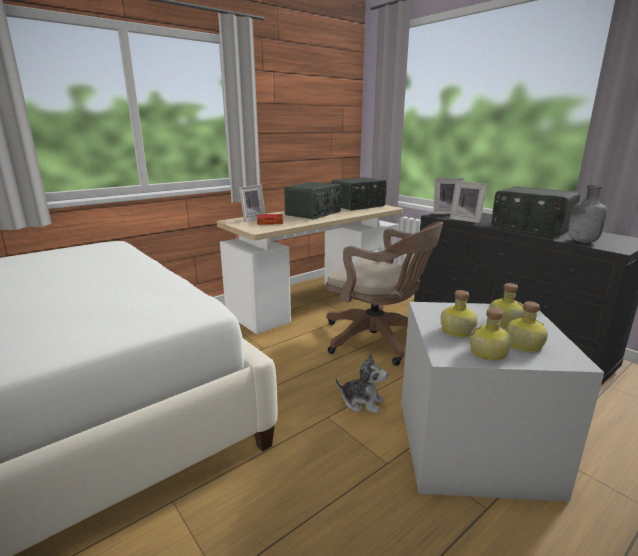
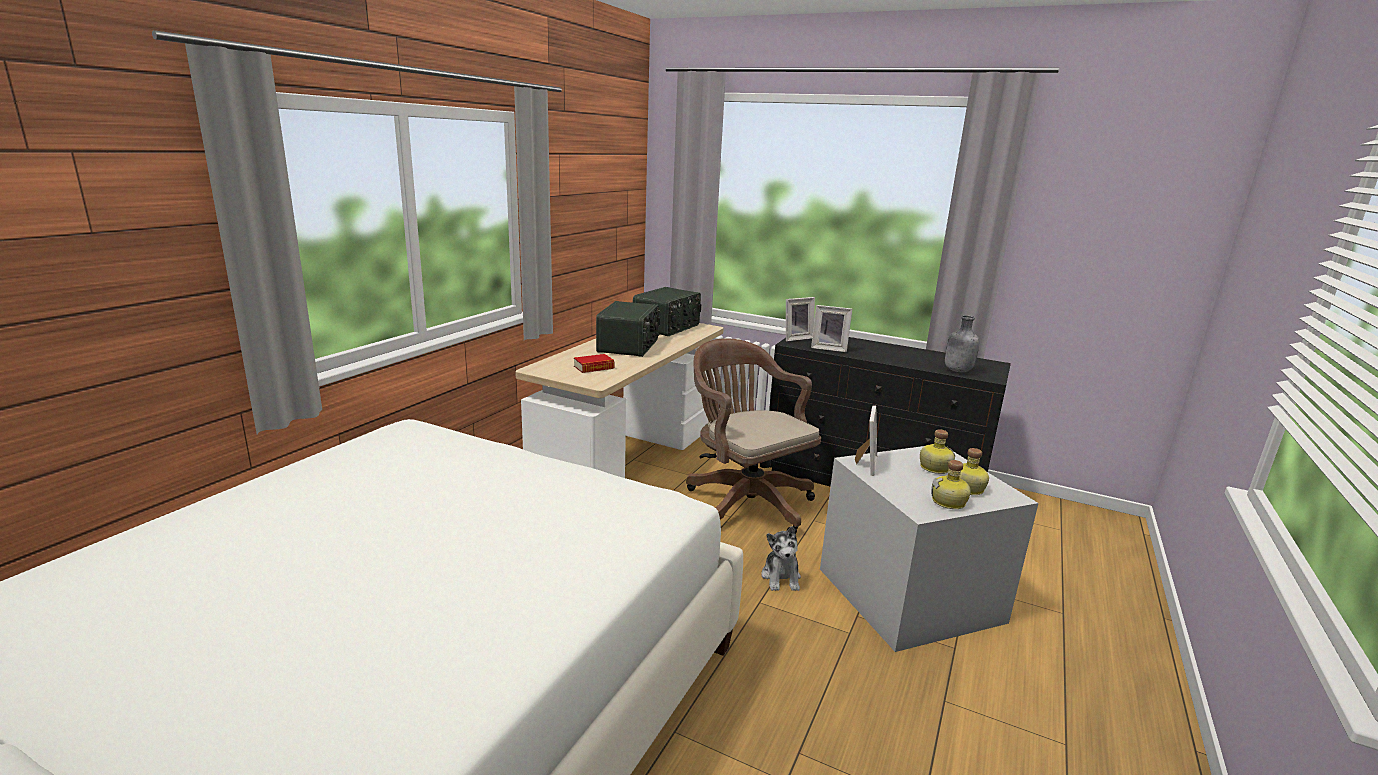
camera: 25 degrees left, 0 degrees up
picture frame [239,185,266,222] -> picture frame moved to [855,405,877,476]
brown office chair [326,221,443,366] -> brown office chair turned 135 degrees counterclockwise [686,338,821,533]
plush toy [335,354,388,413] -> plush toy turned 90 degrees clockwise [761,526,801,591]
bottle [441,290,478,338] -> none
radio [491,186,580,237] -> none

